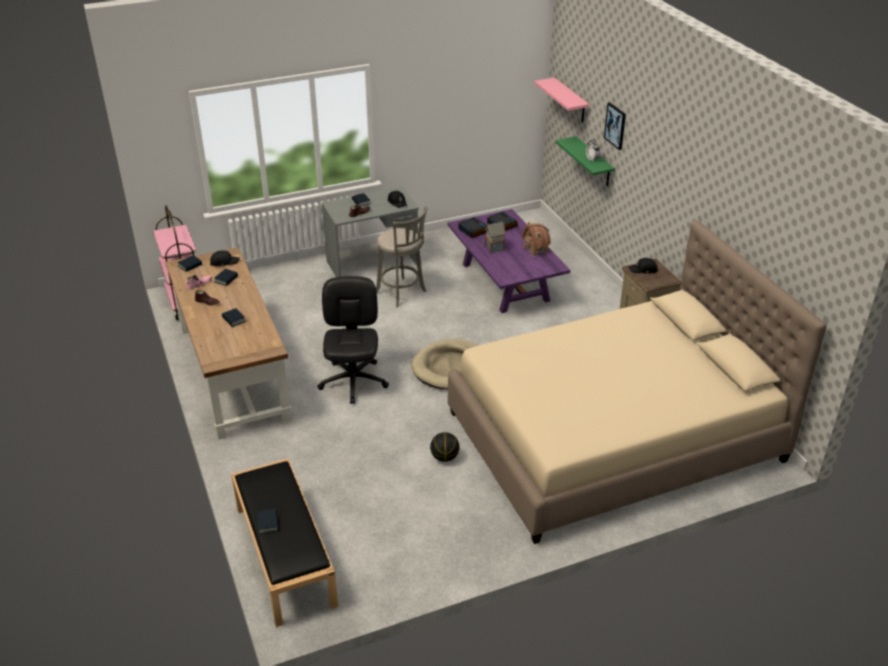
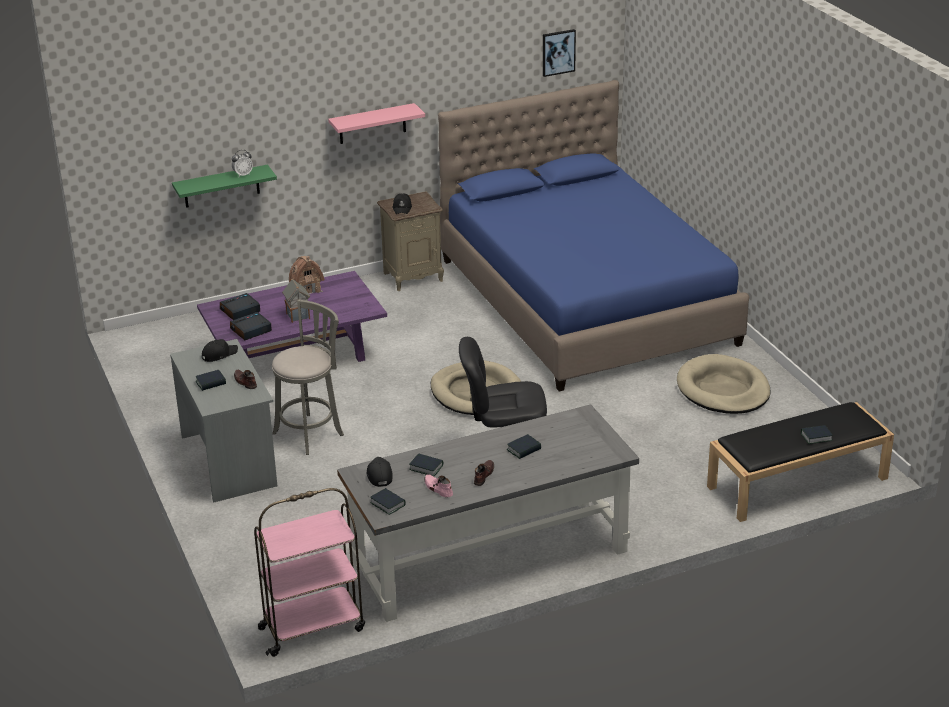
camera: 90 degrees left, 5 degrees down
brown desk [165,247,292,440] -> grey desk [337,404,639,622]
basketball [430,432,459,462] -> none
beige bed [448,220,827,544] -> blue bed [438,80,749,392]
pink shelf [534,78,589,123] -> pink shelf moved to [328,103,425,144]
picture [604,103,626,150] -> picture moved to [543,29,576,77]
none -> beige dog bed [677,354,770,414]

